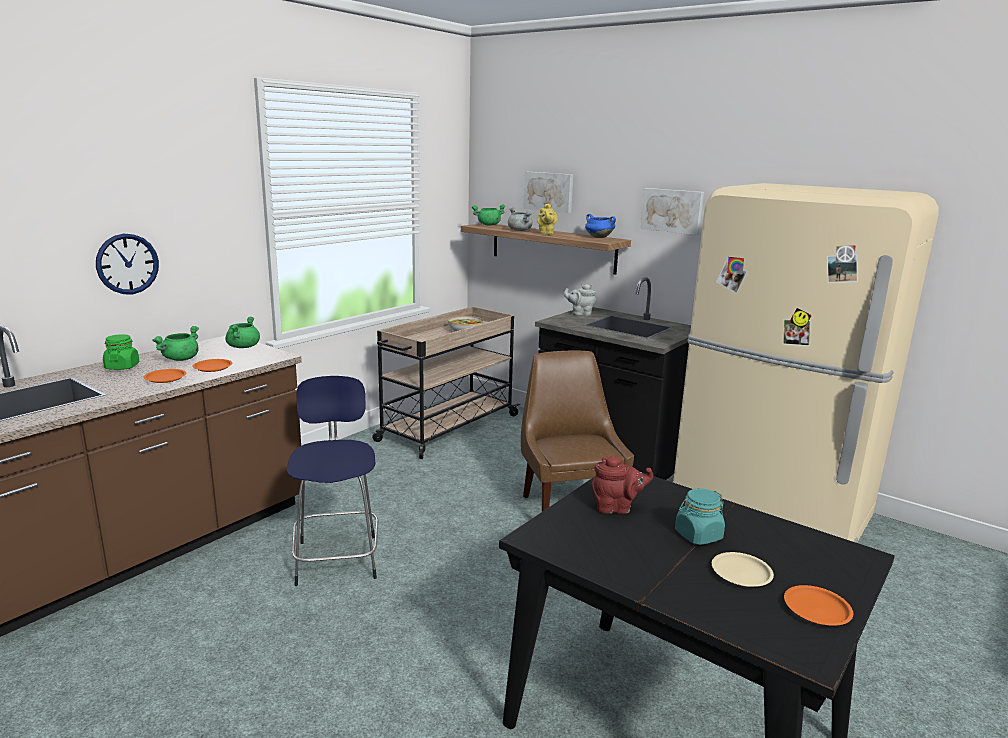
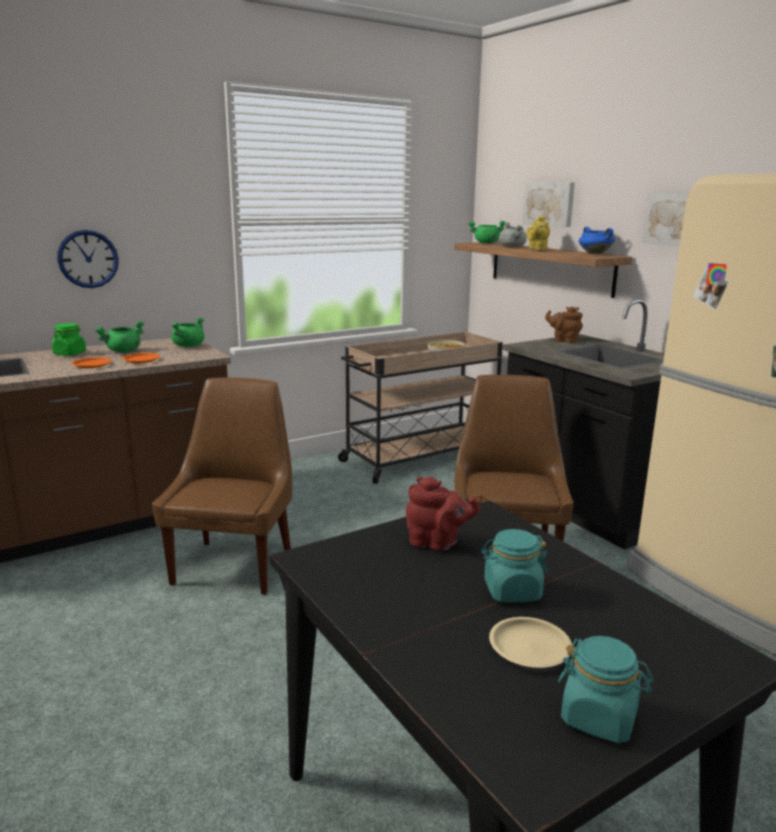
camera: 20 degrees right, 0 degrees up
blue stool [286,376,379,586] -> brown chair [152,377,292,595]
grey teapot [564,284,596,316] -> brown teapot [545,306,583,343]
orange plate [784,585,853,626] -> turquoise jar [558,636,654,743]

